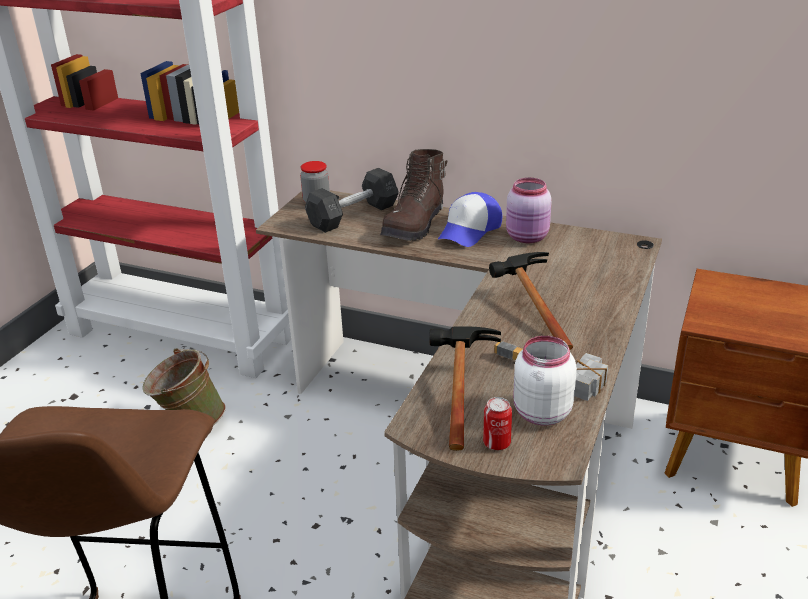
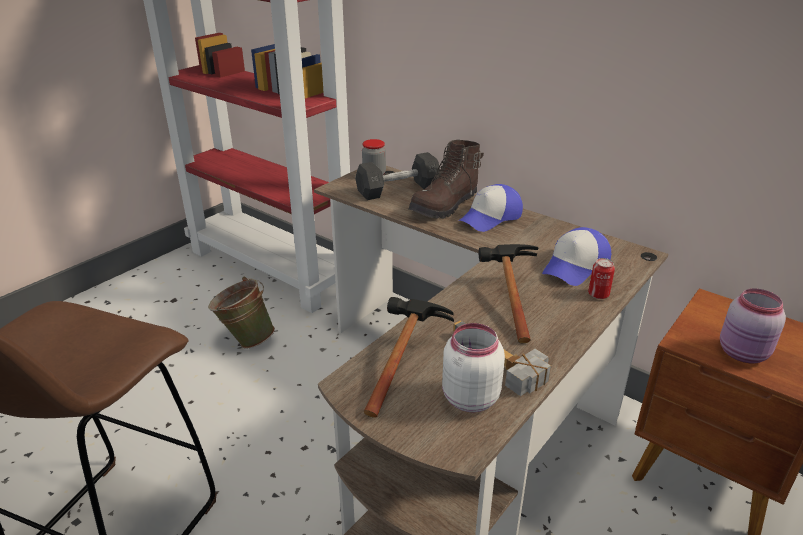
camera: 15 degrees right, 0 degrees up
can [483,397,512,450] -> can moved to [588,258,615,299]
pink jar [506,178,552,243] -> pink jar moved to [720,288,786,364]
none -> cap [542,227,611,286]

